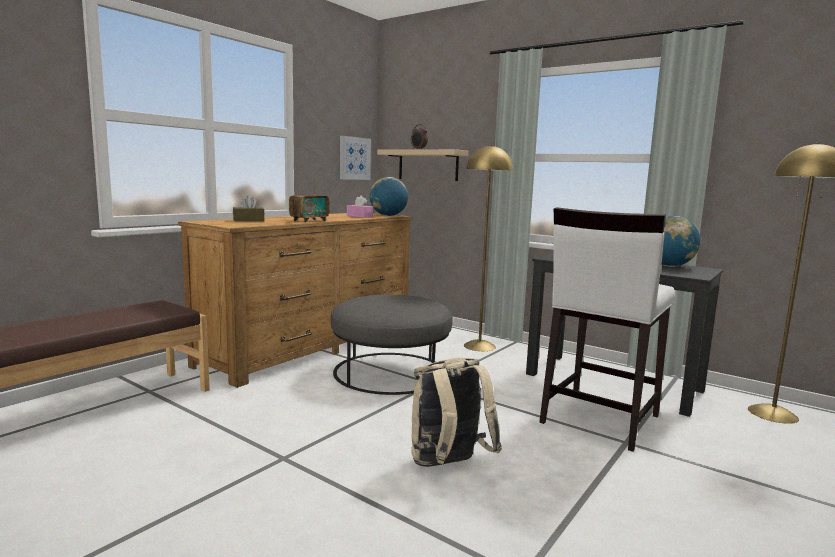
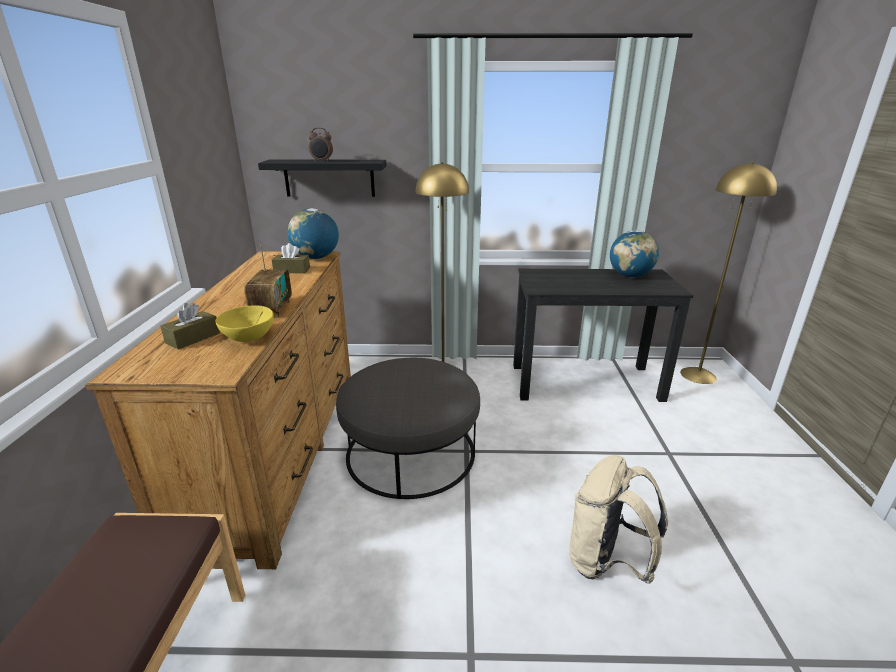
camera: 35 degrees left, 15 degrees up
picture [340,136,371,180] -> none
pink tissue box [347,195,373,218] -> brown tissue box [272,243,310,273]
beige shelf [377,149,469,181] -> black shelf [258,159,387,197]
white stool [539,207,675,452] -> none
none -> yellow bowl [216,306,274,342]

